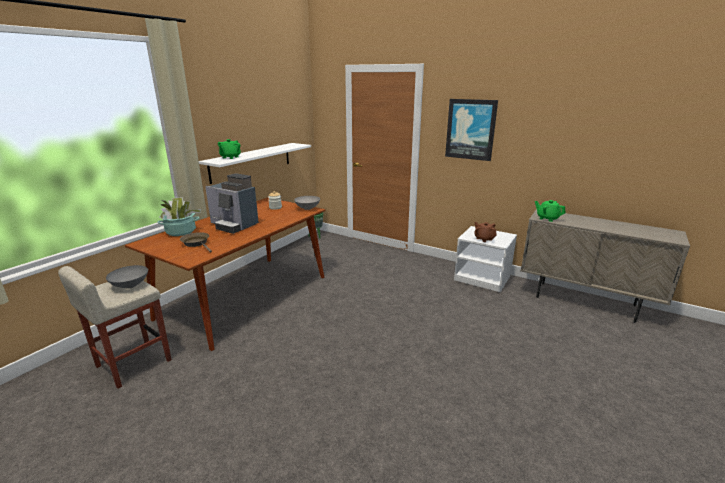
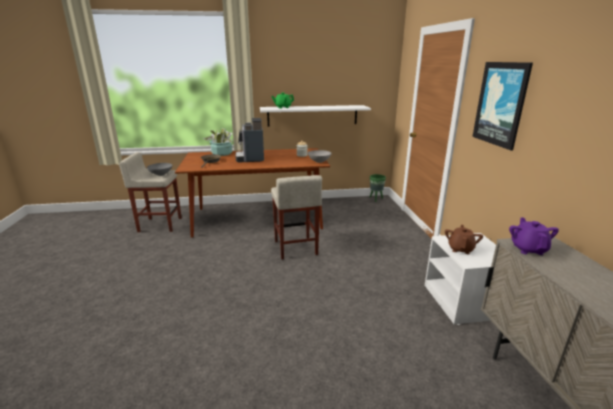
camera: 50 degrees right, 0 degrees up
green teapot [535,200,565,222] -> purple teapot [509,217,559,255]
none -> beige stool [271,175,322,260]

